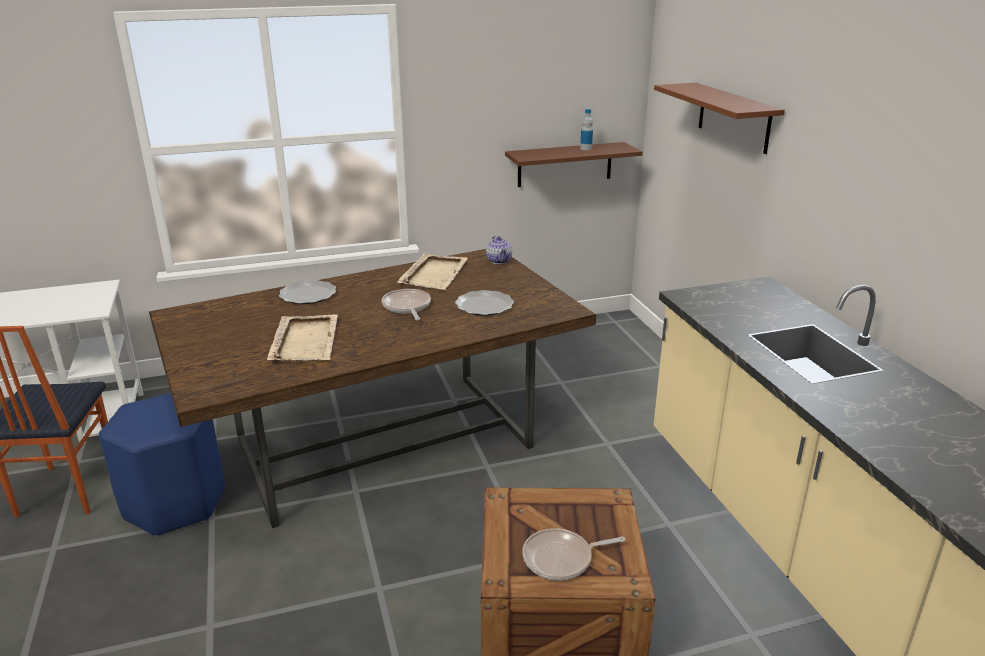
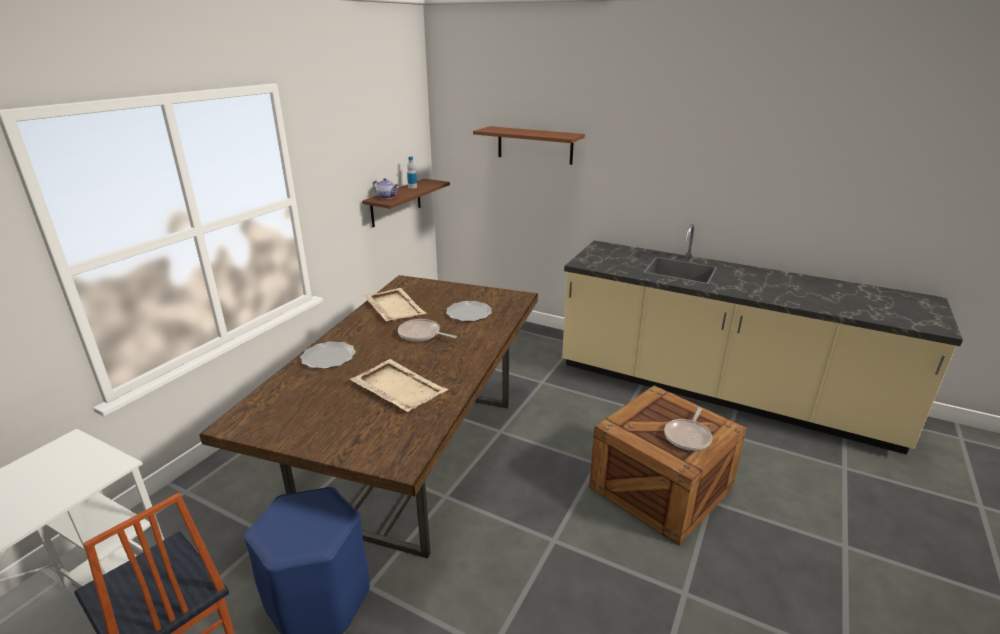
camera: 45 degrees left, 0 degrees up
teapot [486,236,512,264] -> teapot moved to [373,178,398,199]

